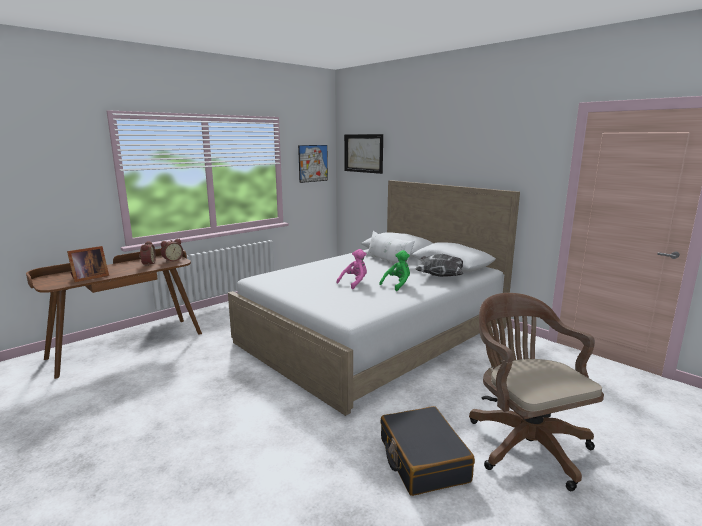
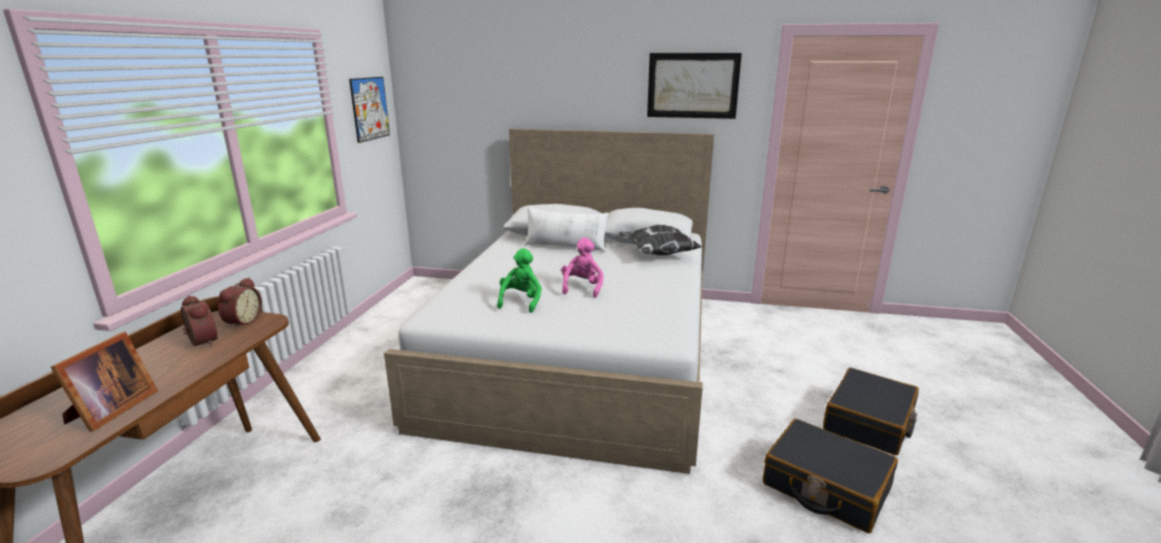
camera: 35 degrees left, 5 degrees up
picture [344,134,383,174] -> picture moved to [647,53,742,119]
green plush toy [379,250,410,291] -> green plush toy moved to [497,248,542,313]
brown office chair [469,293,604,491] -> black suitcase [823,368,919,455]

